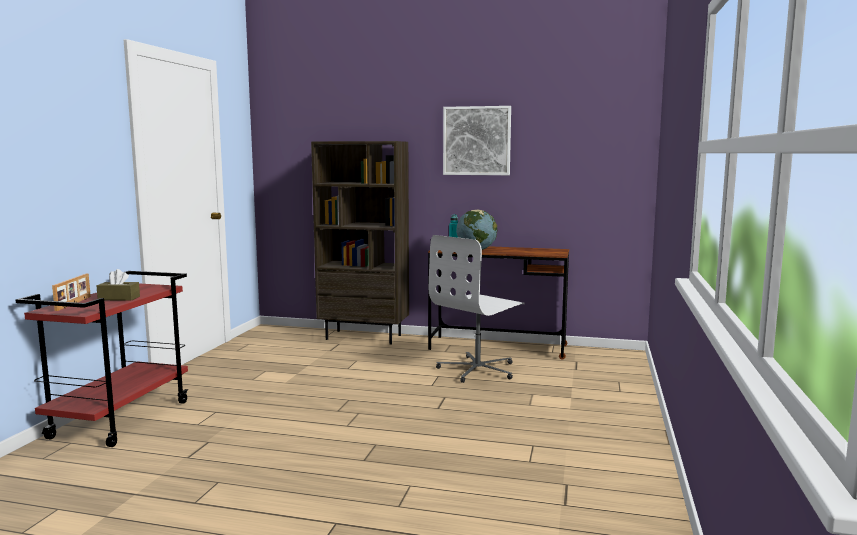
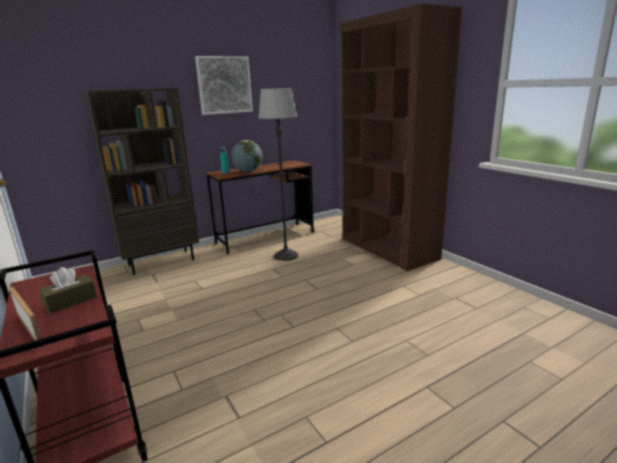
camera: 45 degrees left, 10 degrees up
white office chair [429,235,525,383] -> floor lamp [259,88,298,261]
none -> brown bookcase [340,4,462,271]

